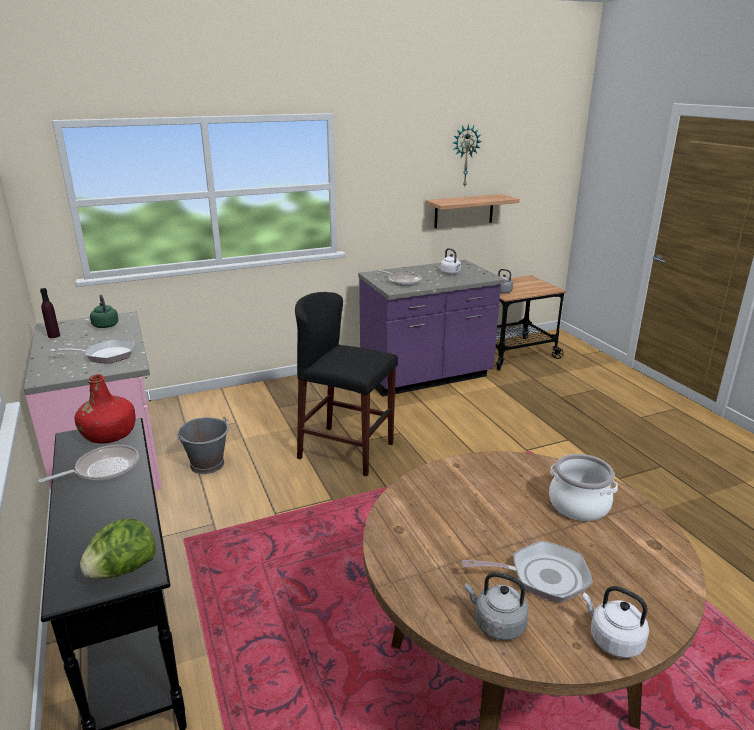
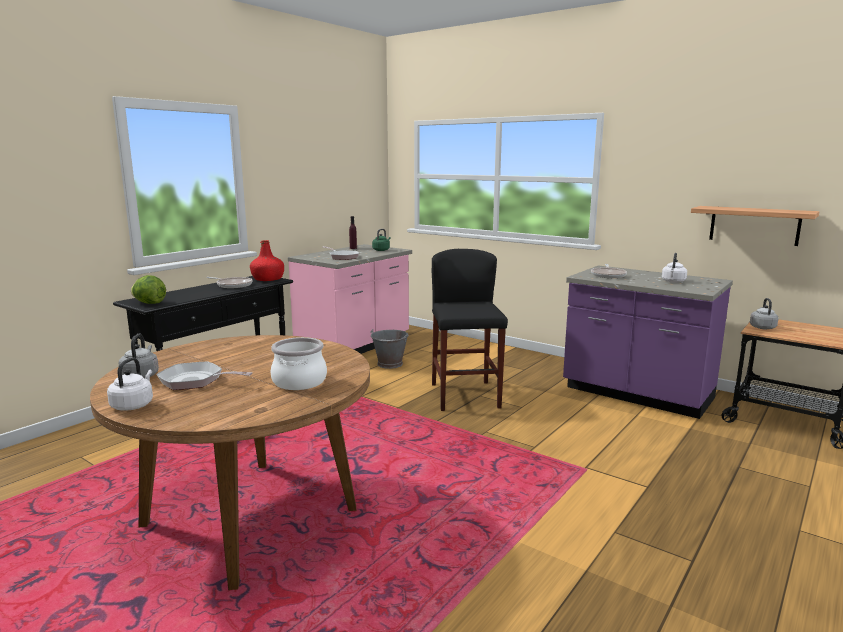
camera: 60 degrees right, 10 degrees down
wall clock [453,124,482,188] -> none
frying pan [462,541,593,603] -> frying pan turned 135 degrees clockwise [156,362,252,390]

